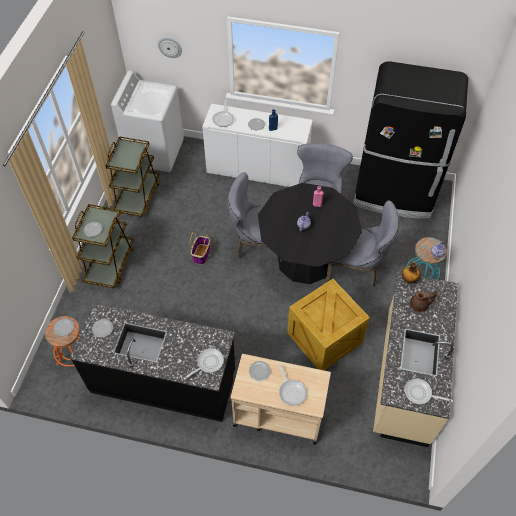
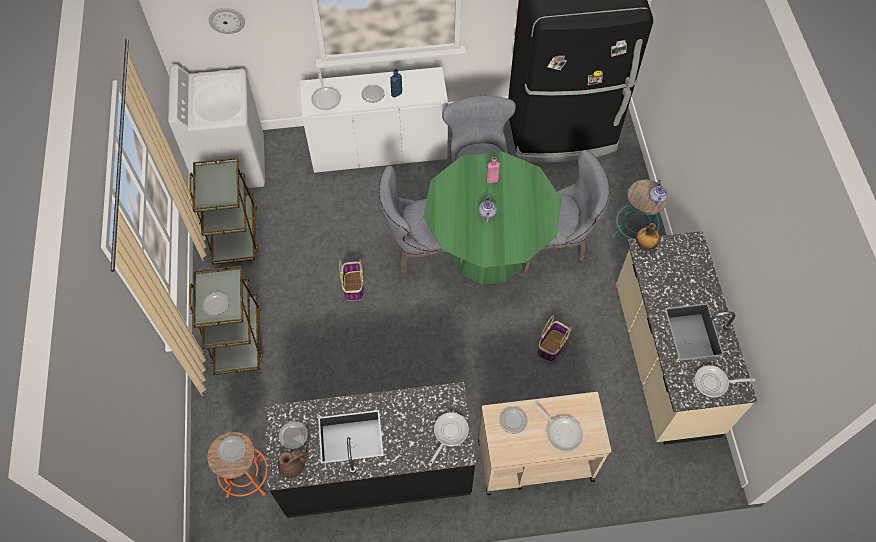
camera: 20 degrees left, 5 degrees up
black dining table [258,183,362,284] -> green dining table [423,151,562,285]
crate [287,279,370,370] -> basket [537,315,572,362]
brown teapot [410,291,438,312] -> brown teapot moved to [278,447,308,478]

